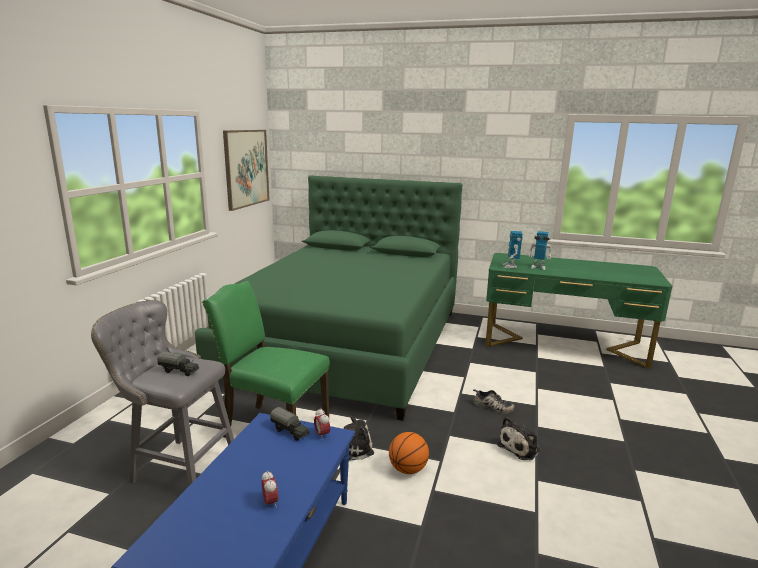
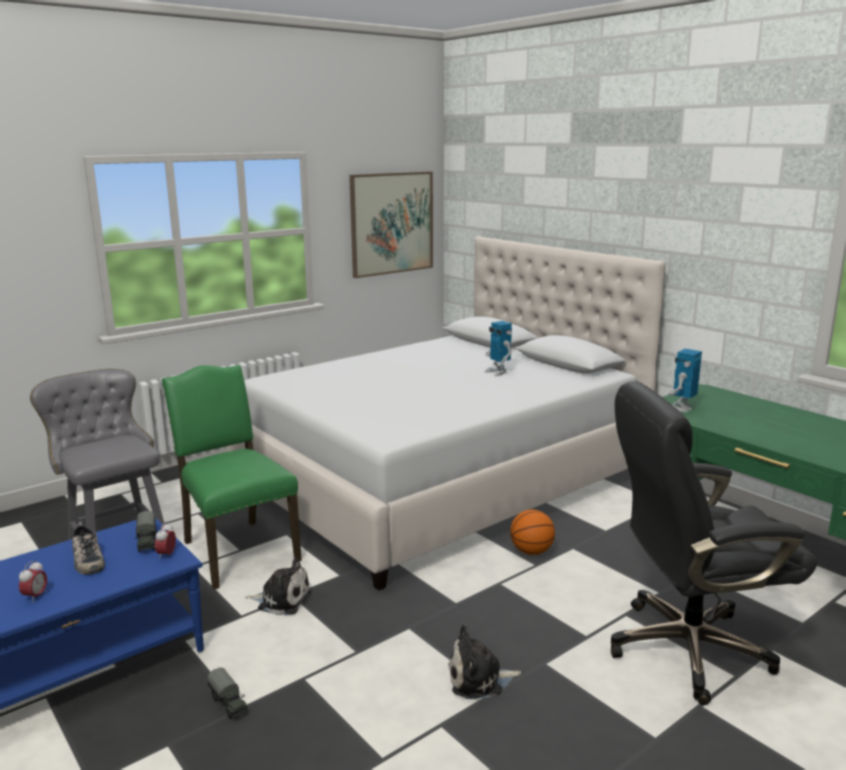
camera: 35 degrees right, 0 degrees up
toy truck [157,351,199,376] -> toy truck moved to [207,668,248,719]
green bed [195,175,462,421] -> white bed [226,236,666,590]
basketball [389,432,429,474] -> basketball moved to [510,510,555,555]
shoe [473,389,515,414] -> shoe moved to [72,521,105,575]
toy robot [528,231,552,270] -> toy robot moved to [485,321,512,376]
none -> black office chair [611,381,817,705]

